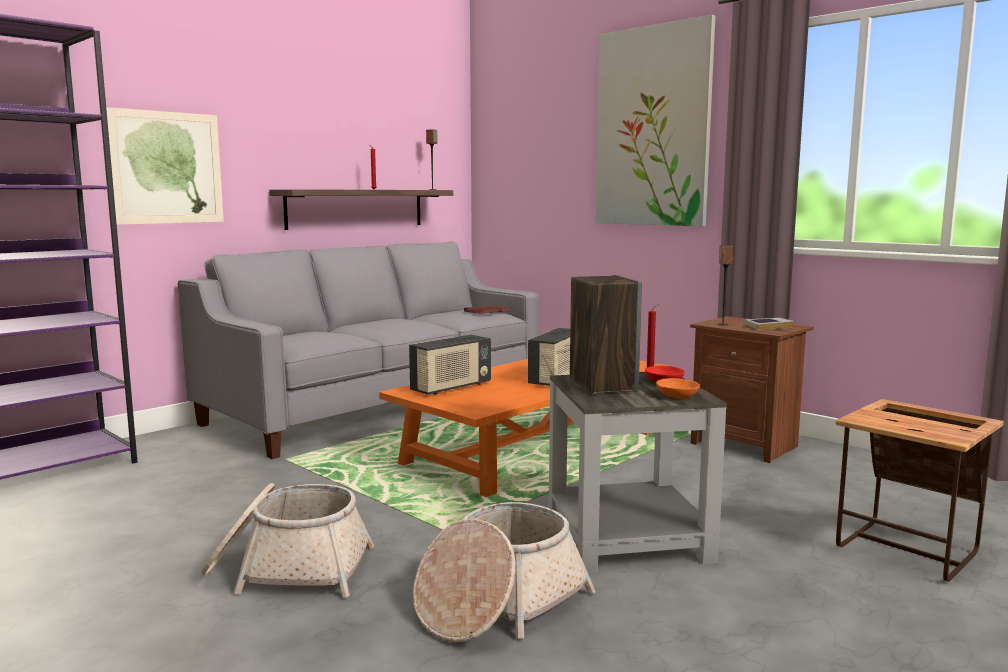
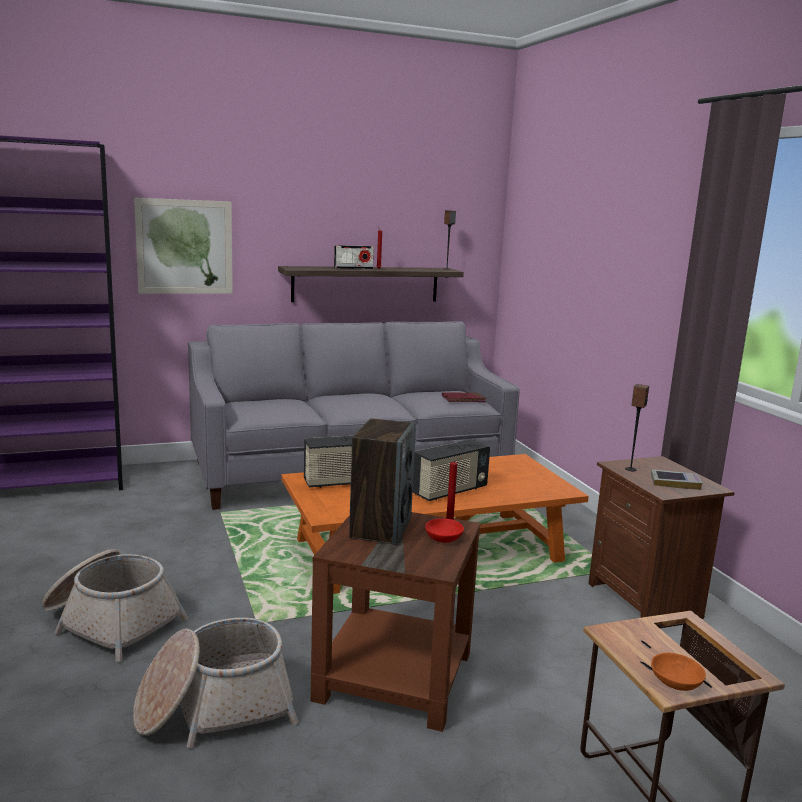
camera: 25 degrees right, 5 degrees up
grey side table [549,372,727,574] -> brown side table [311,512,481,732]
picture [596,15,715,226] -> none
orange bowl [656,378,700,399] -> orange bowl moved to [651,653,706,691]
none -> radio [334,245,374,269]

